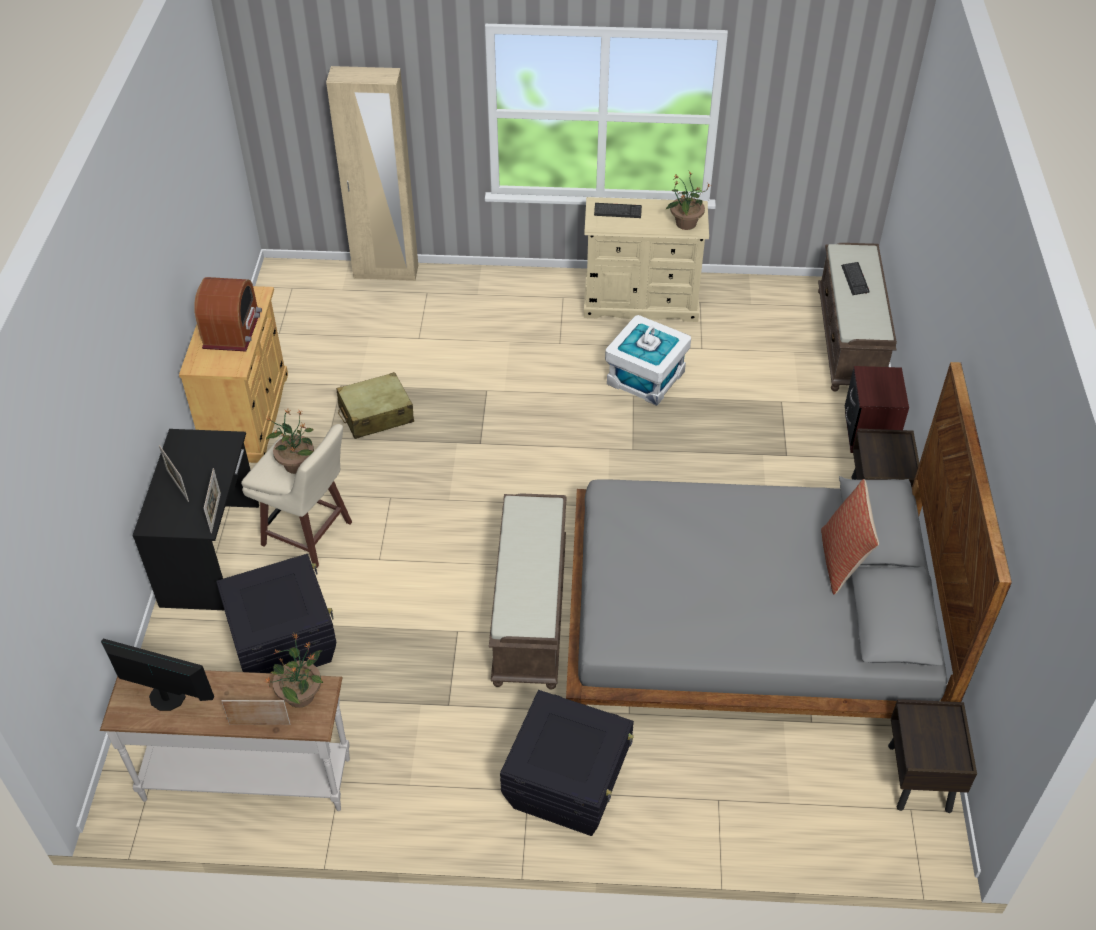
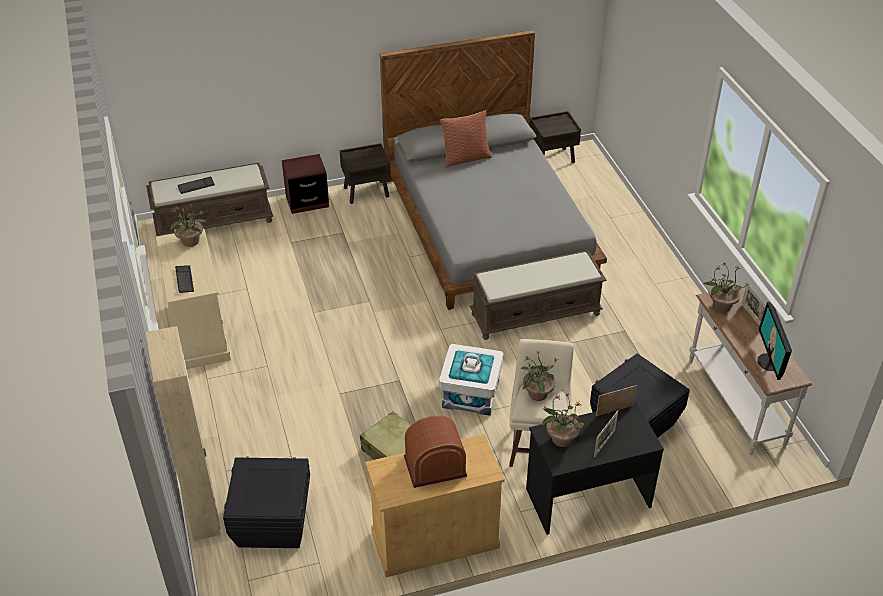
camera: 110 degrees left, 5 degrees down
black storage box [500,690,634,836] -> black storage box moved to [223,456,310,548]
white storage box [605,315,691,406] -> white storage box moved to [439,344,503,416]
none -> potted plant [542,393,584,447]

